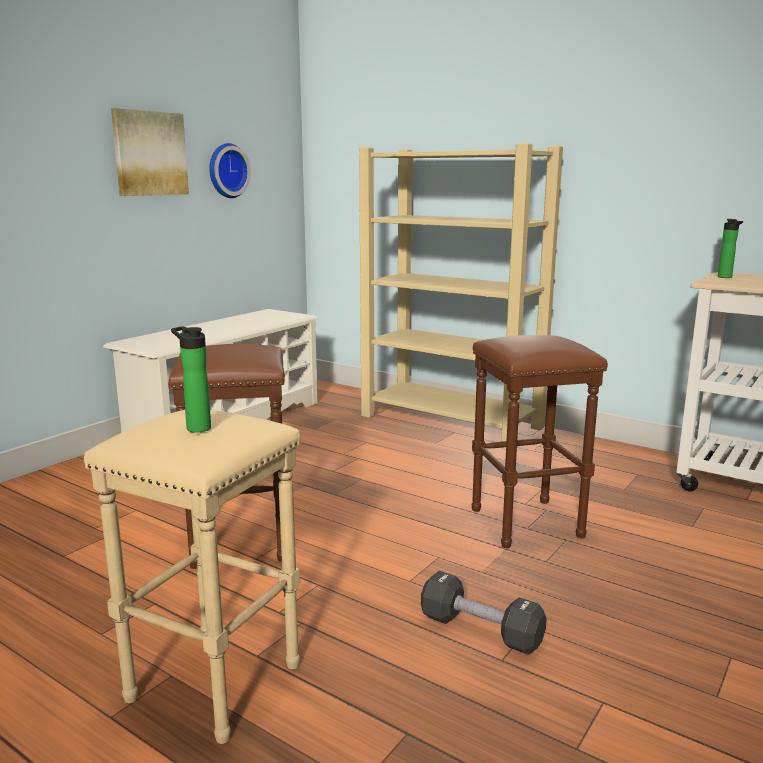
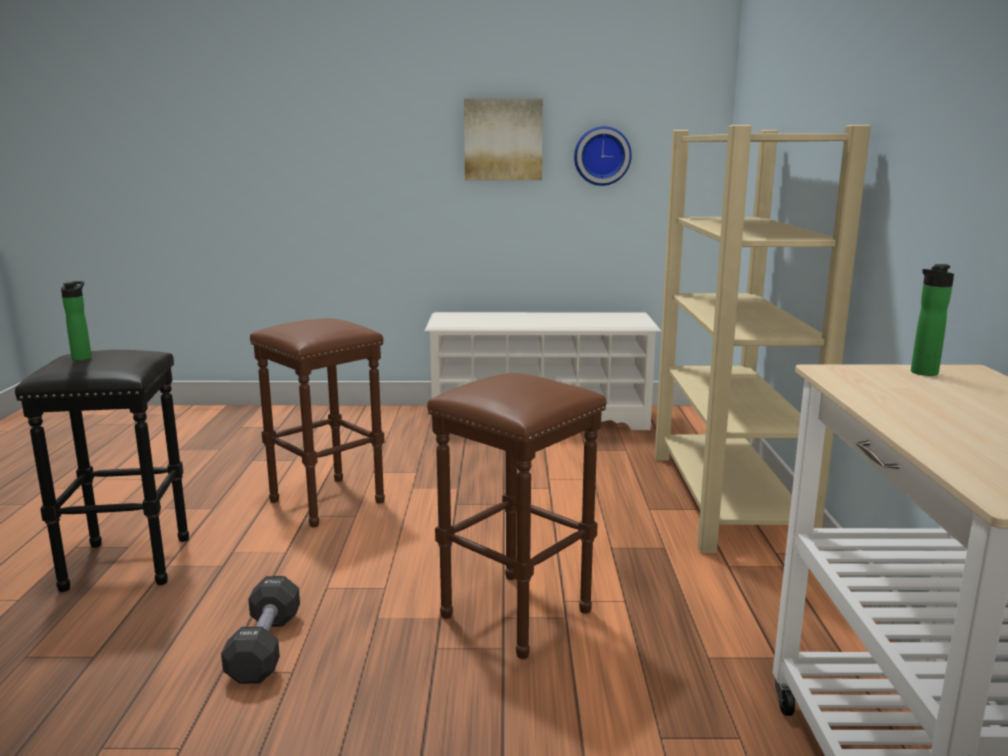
camera: 55 degrees right, 0 degrees up
beige stool [84,410,300,744] -> black stool [15,350,189,592]

